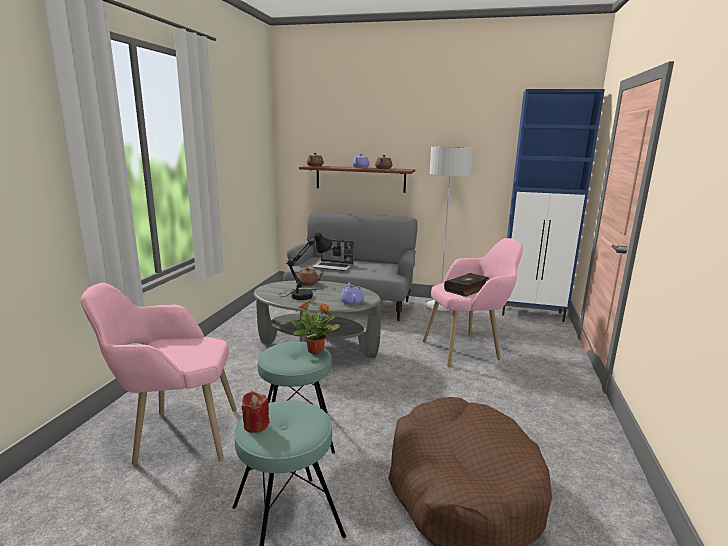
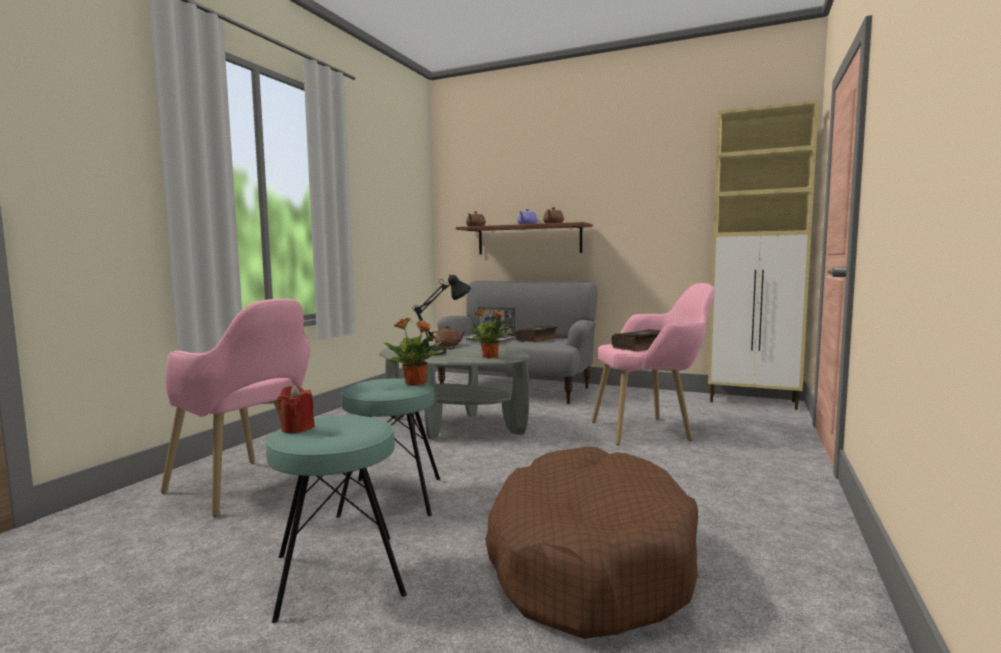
camera: 10 degrees right, 10 degrees down
pink armchair [81,283,237,465] -> pink armchair turned 150 degrees counterclockwise [160,298,310,517]
purple teapot [340,283,364,305] -> potted plant [467,308,513,358]
grey floor lamp [426,147,474,311] -> none
blue cabinet [502,89,605,322] -> beige cabinet [708,100,819,410]
none -> book [515,326,558,342]

